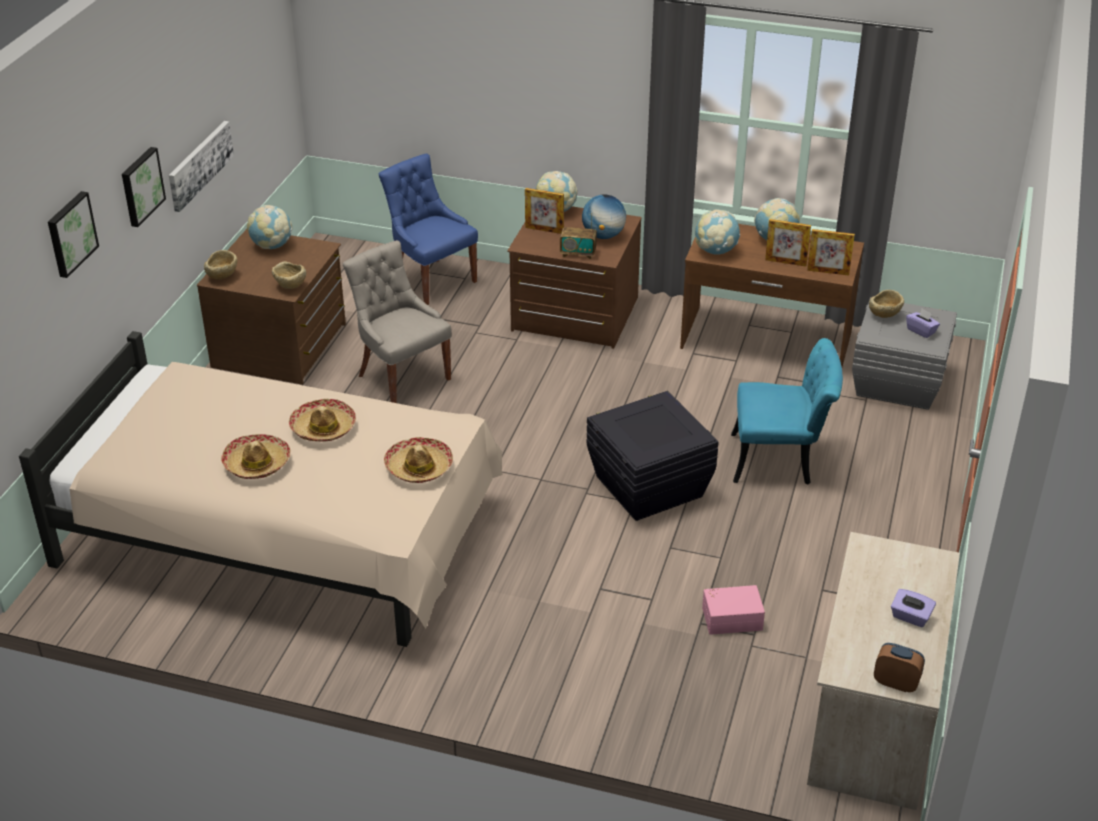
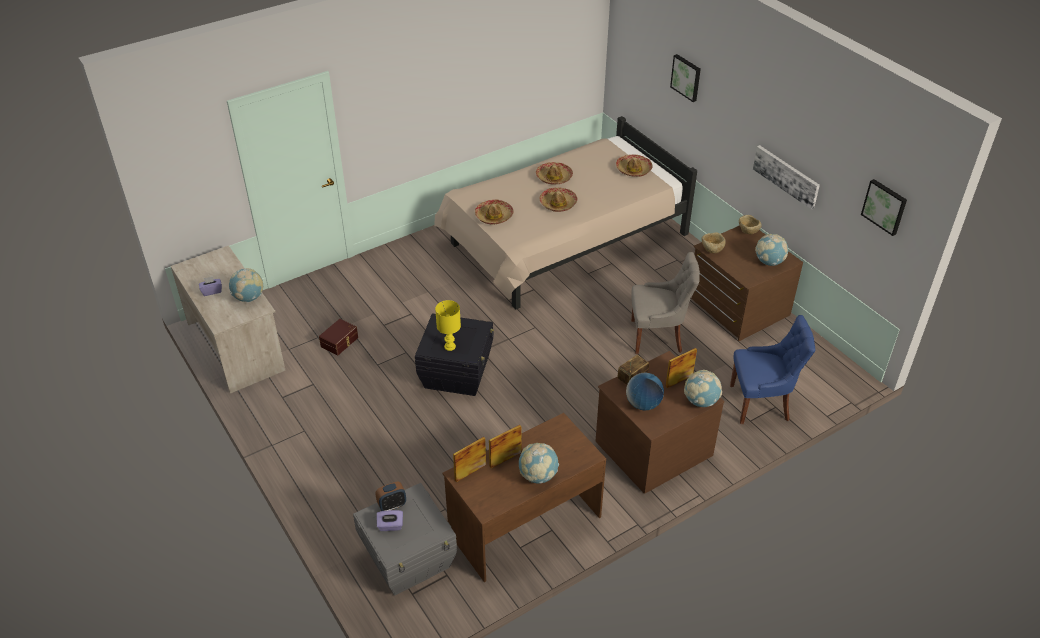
camera: 130 degrees right, 5 degrees up
picture [122,147,166,227] -> picture moved to [861,179,907,236]
globe [695,209,740,255] -> globe moved to [229,268,263,303]
pink storage box [702,585,765,635] -> brown storage box [319,319,358,356]
turquoise chair [731,338,843,485] -> none
beige bowl [869,290,904,318] -> none
alarm clock [874,643,925,692] -> alarm clock moved to [375,482,406,511]
none -> yellow table lamp [435,300,461,351]
none -> hat [616,154,653,177]

